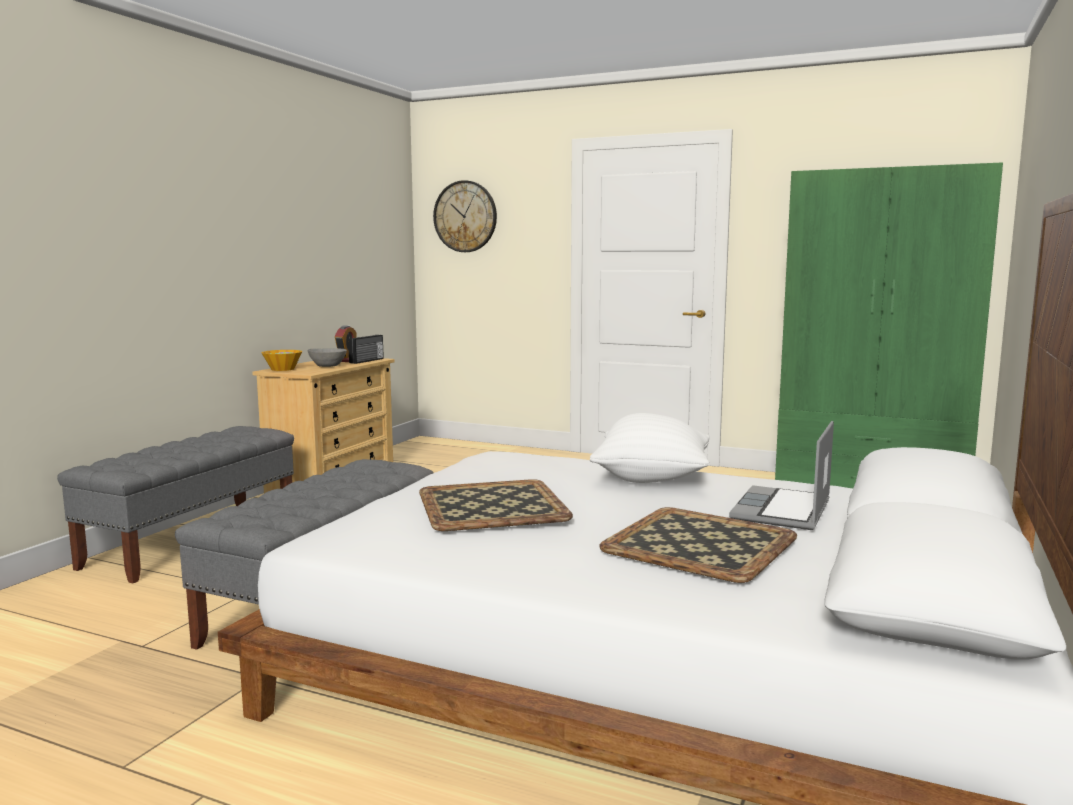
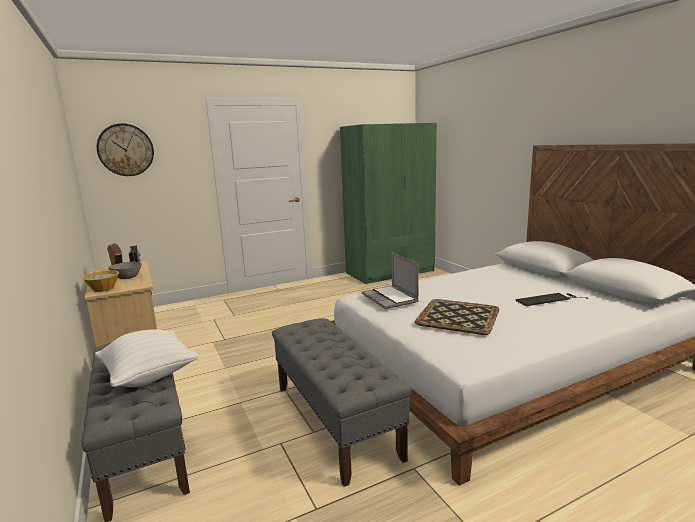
camera: 50 degrees left, 5 degrees up
white pillow [590,413,710,483] -> white pillow moved to [95,329,199,387]
tray [599,507,797,583] -> keyboard [515,293,588,306]
laptop [729,421,834,530] -> laptop moved to [362,252,419,309]

